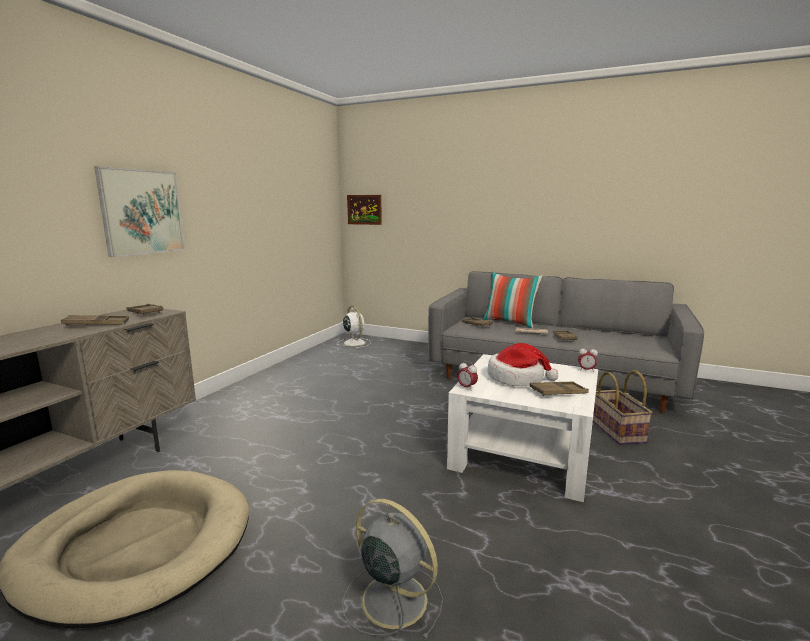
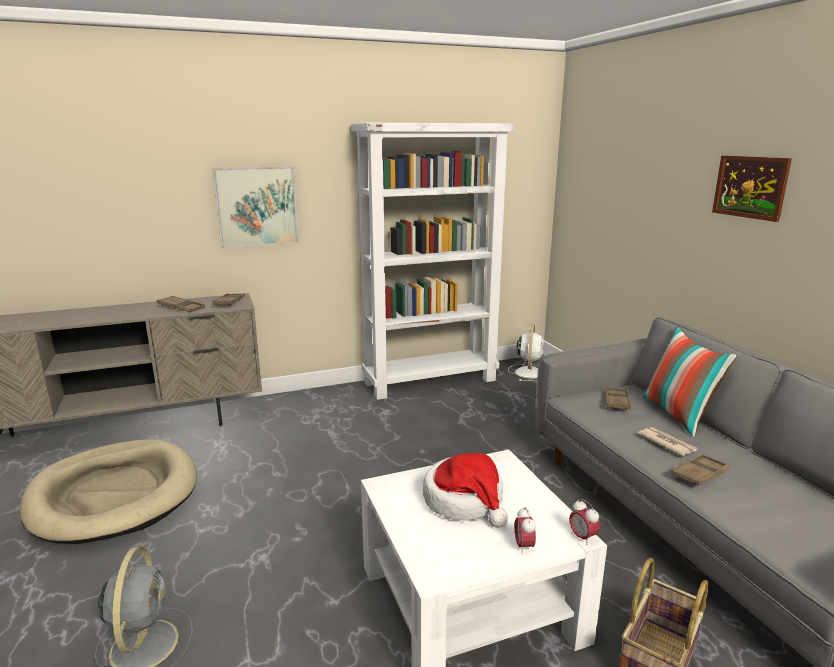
camera: 45 degrees right, 5 degrees up
picture [347,195,382,225] -> picture moved to [712,155,792,222]
alarm clock [457,361,478,391] -> alarm clock moved to [515,507,536,554]
brown tray [530,382,589,396] -> none
none -> white bookcase [351,123,514,400]

